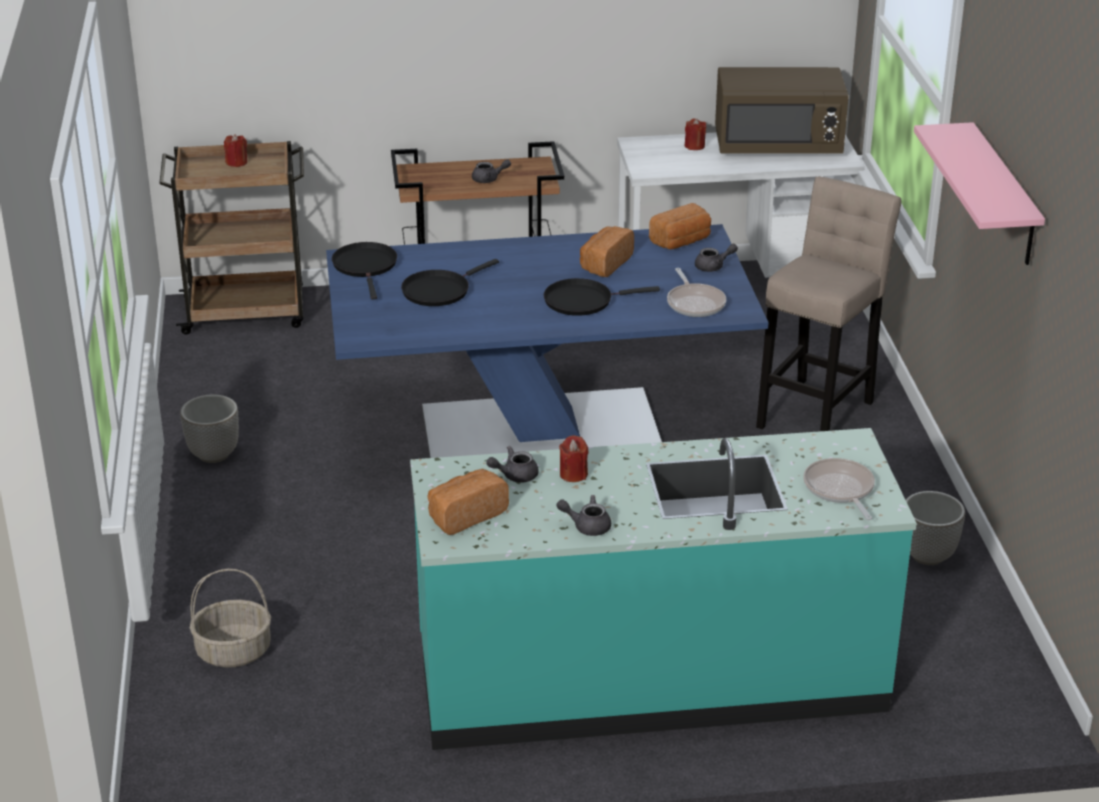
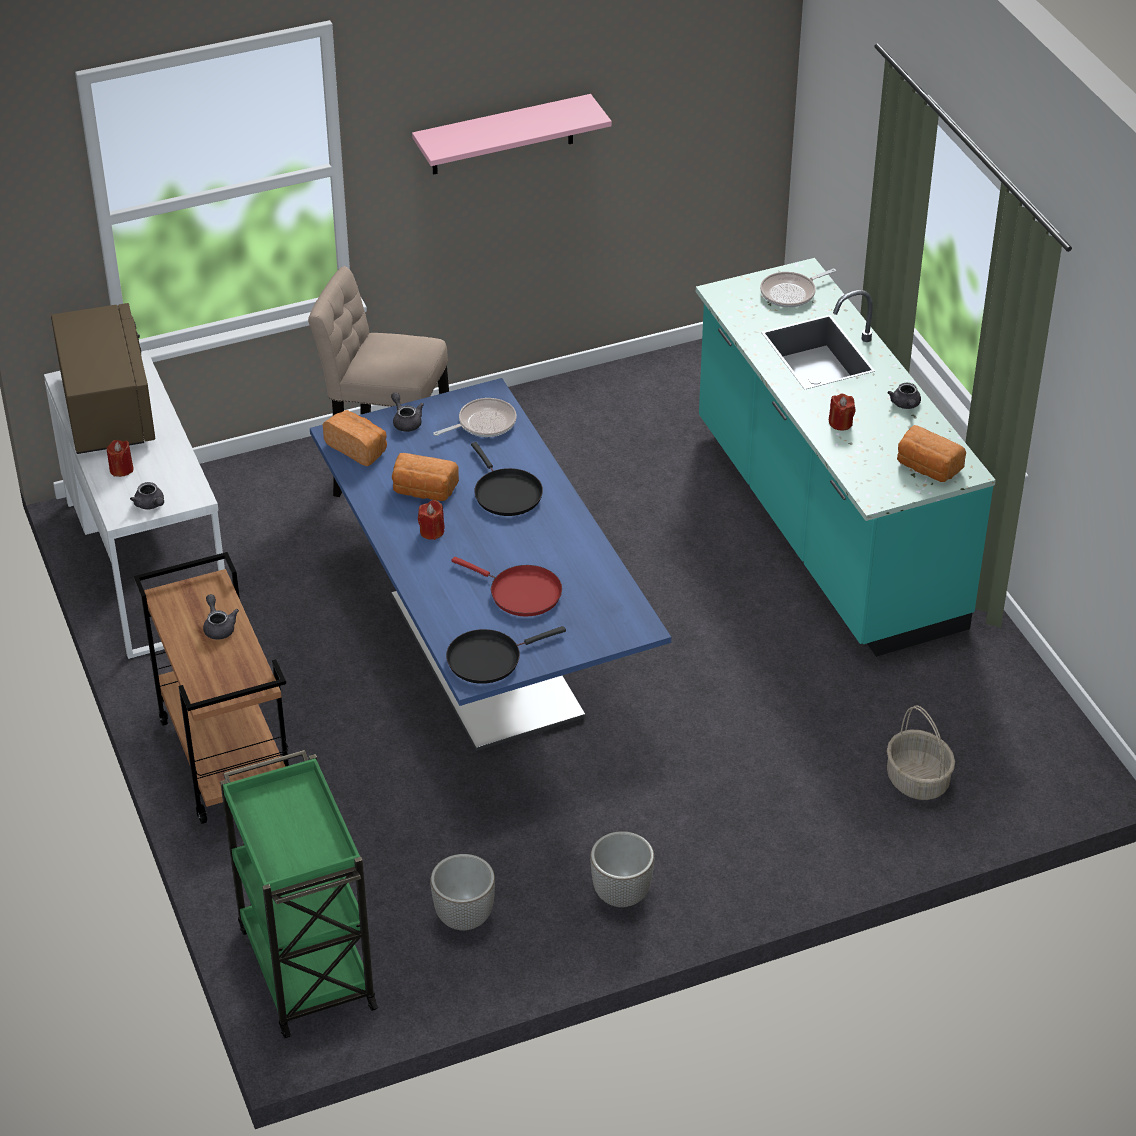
camera: 105 degrees left, 10 degrees up
brown cart [159,141,304,335] -> green cart [220,750,378,1038]
red candle [224,134,247,167] -> red candle moved to [418,500,445,540]
black frying pan [401,259,499,306] -> red frying pan [452,557,562,616]
grey teapot [486,446,539,483] -> grey teapot moved to [130,482,164,510]
planter [906,491,965,565] -> planter moved to [431,854,495,931]

